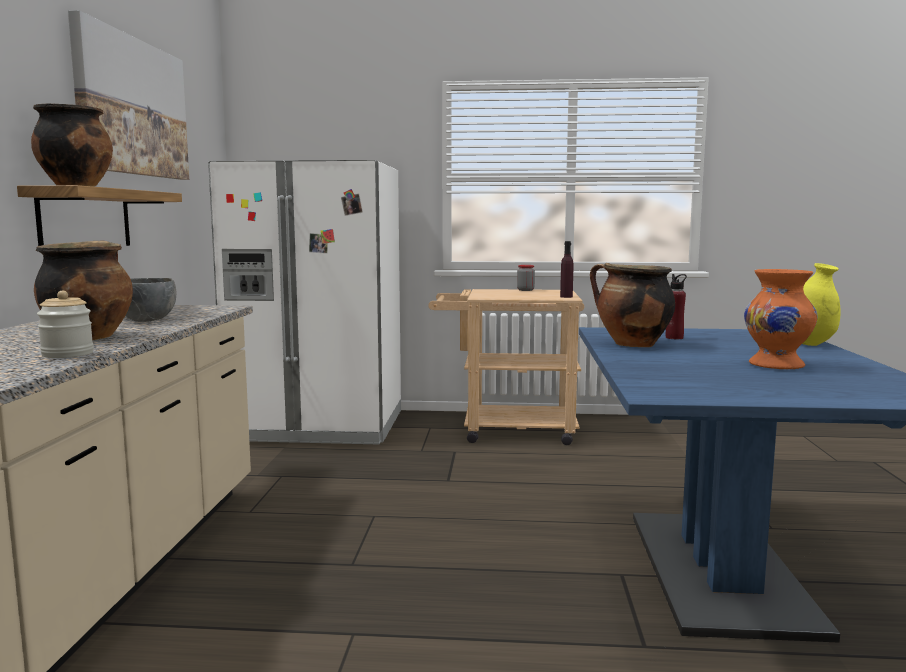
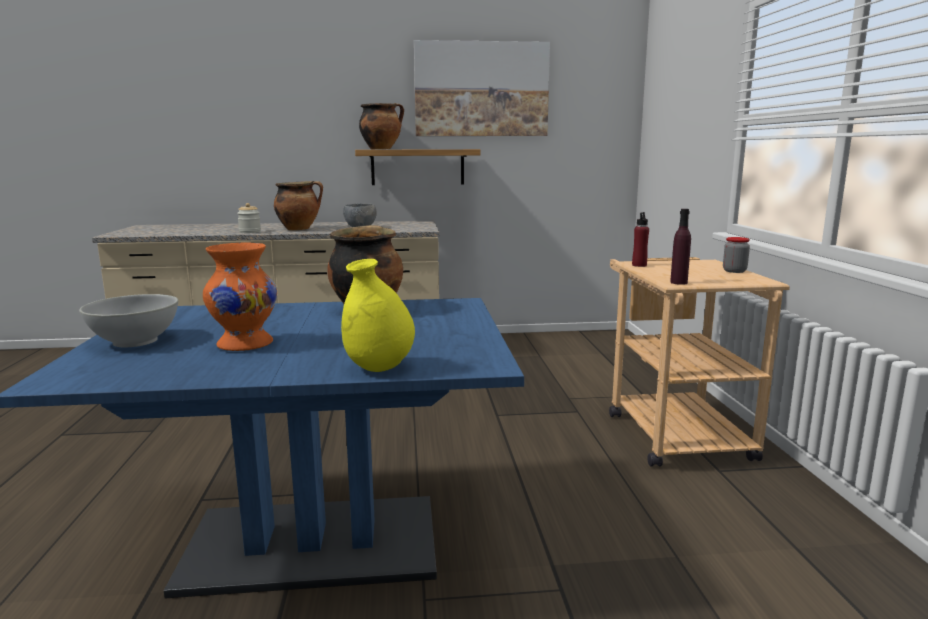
camera: 80 degrees right, 5 degrees up
white fridge [208,160,401,445] -> none
red bottle [666,274,687,339] -> red bottle moved to [632,212,649,267]
none -> white bowl [79,294,178,347]

